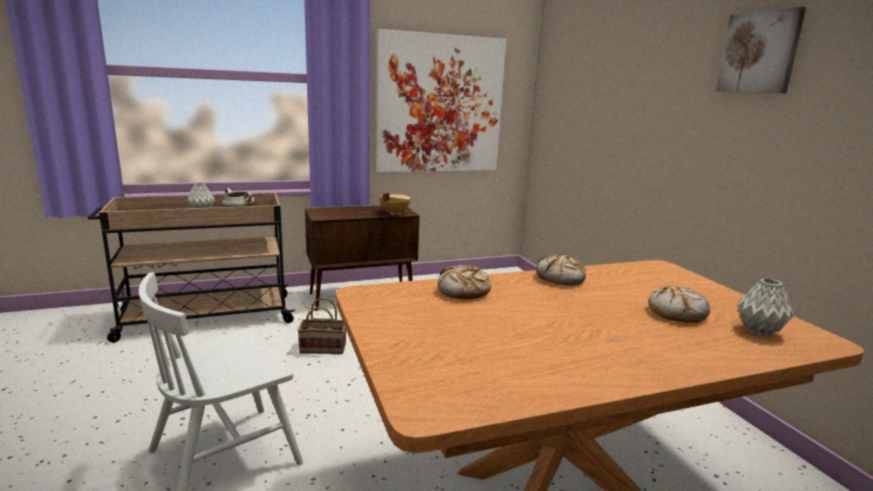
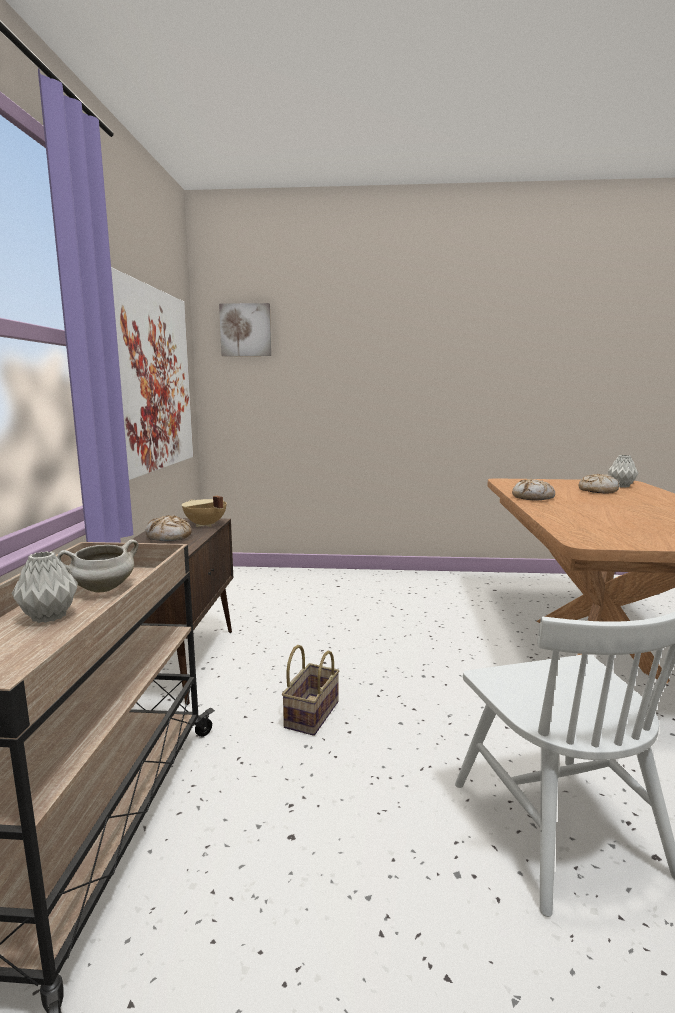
camera: 65 degrees left, 5 degrees down
bread [438,264,491,299] -> bread moved to [146,515,192,541]
picture [716,7,806,93] -> picture moved to [219,303,271,356]

